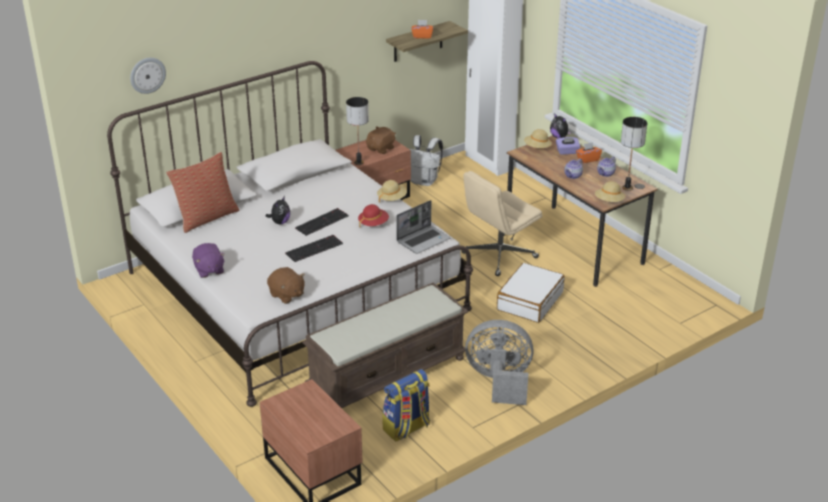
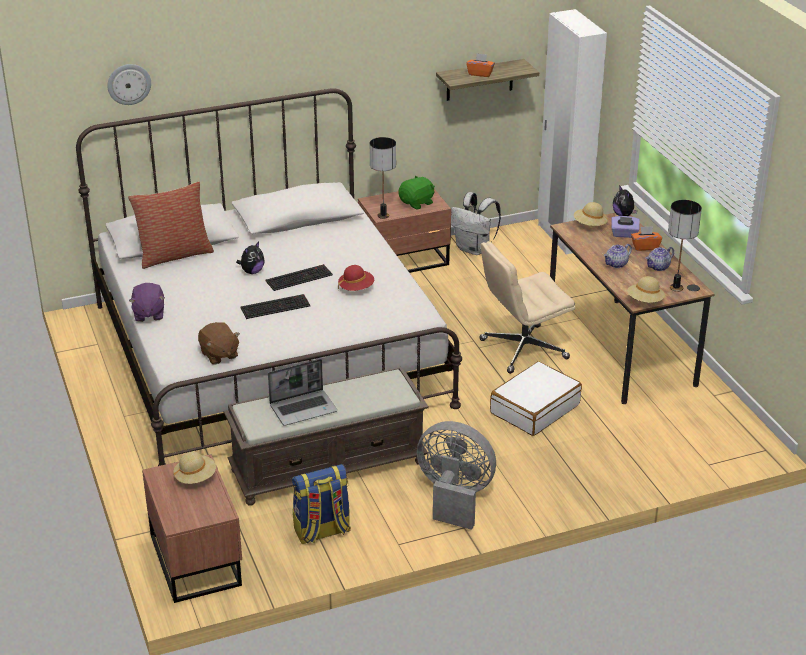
camera: 15 degrees right, 0 degrees up
brown plush toy [366,126,396,154] -> green plush toy [399,175,435,210]
beige hat [377,180,407,203] -> beige hat moved to [174,451,216,484]
laptop [396,200,451,254] -> laptop moved to [268,359,337,426]

